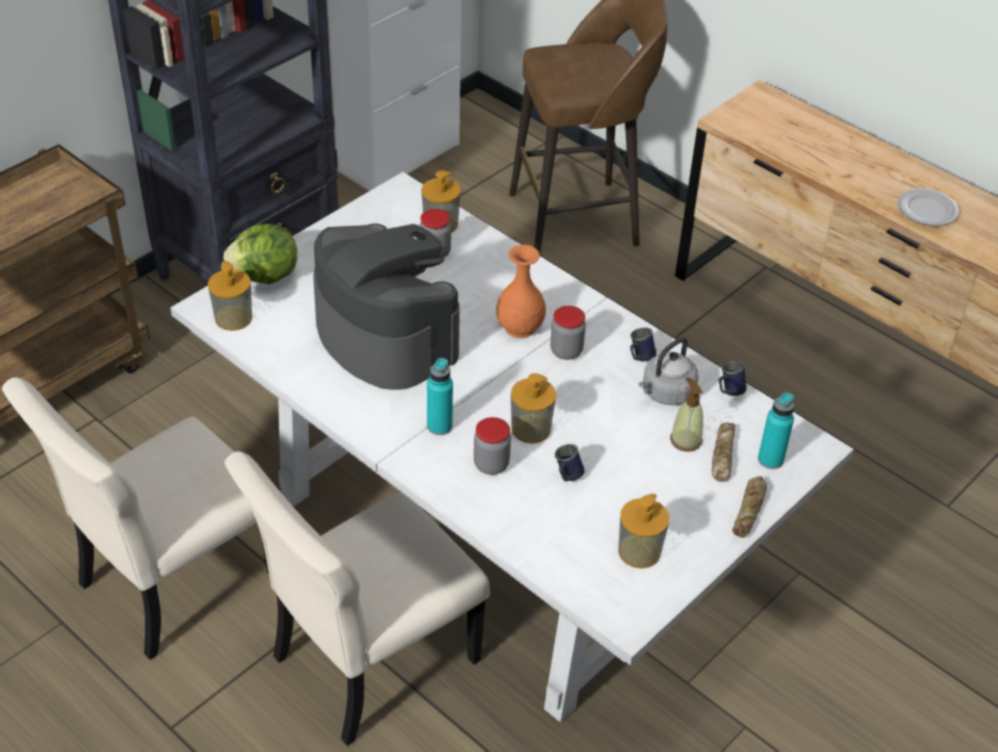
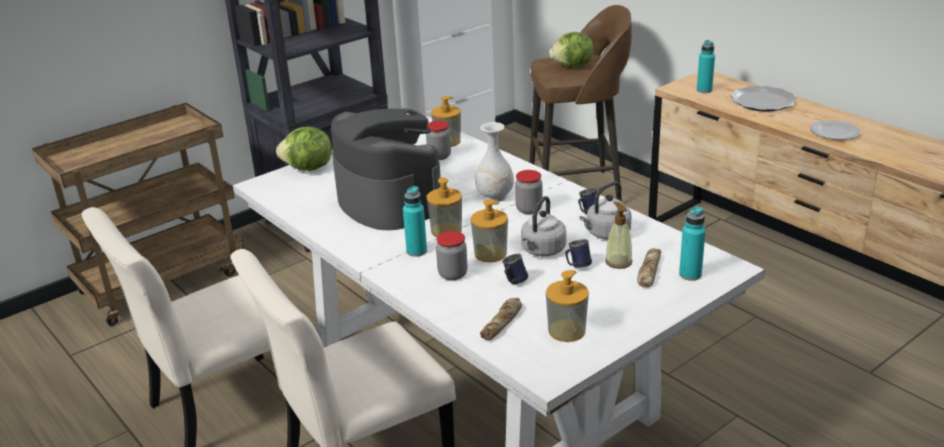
camera: 10 degrees right, 15 degrees down
soap dispenser [208,261,252,331] -> soap dispenser moved to [427,177,462,237]
orange vase [496,245,546,338] -> white vase [475,122,514,202]
blue mug [719,361,747,396] -> blue mug moved to [565,239,592,268]
bread [732,476,767,538] -> bread moved to [480,298,522,340]
none -> grey kettle [521,196,566,257]
none -> lettuce [549,32,594,68]
none -> turquoise bottle [697,40,715,93]
none -> plate [730,86,797,112]

